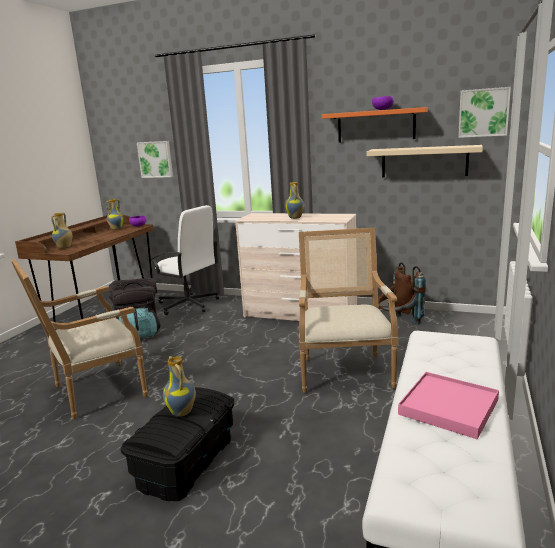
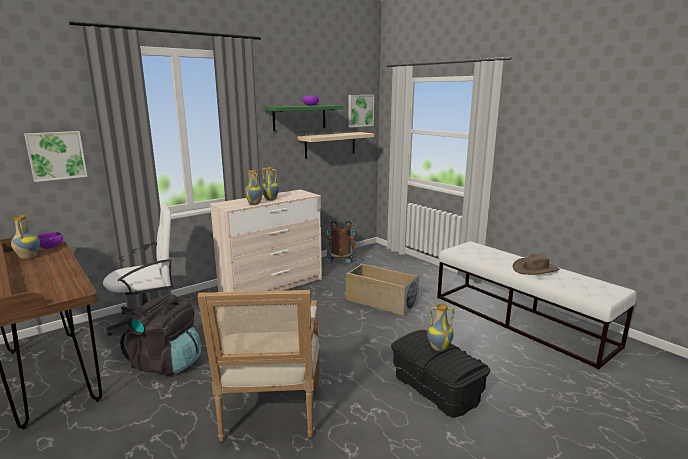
camera: 60 degrees left, 0 degrees up
vase [51,213,73,249] -> vase moved to [245,170,263,205]
armchair [299,228,398,393] -> beige storage box [346,264,419,317]
orange shelf [322,107,428,143] -> green shelf [264,105,343,131]
pink tray [398,372,499,439] -> brown hat [513,253,559,275]

